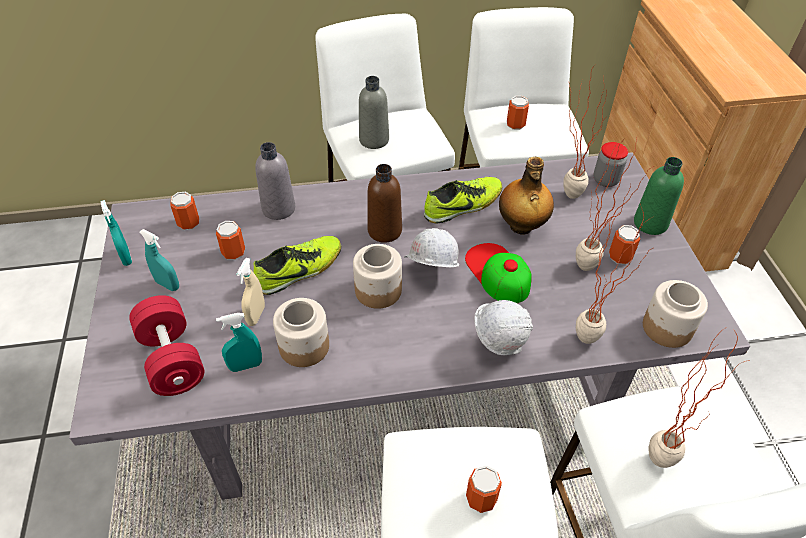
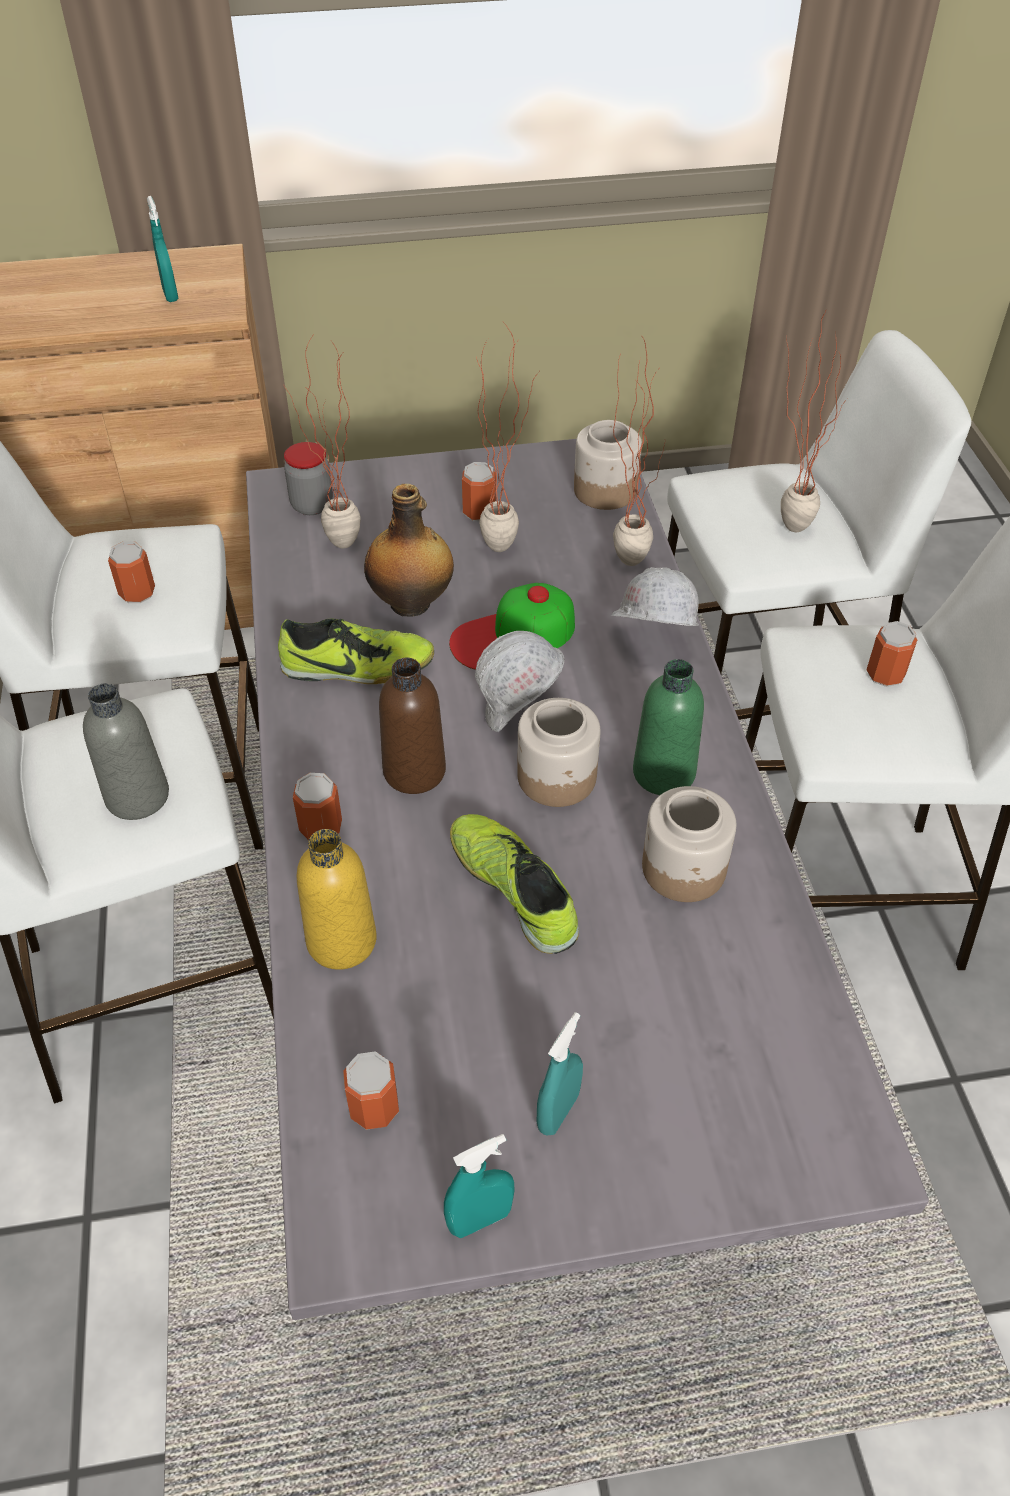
camera: 90 degrees left, 0 degrees up
red dumbbell [129,295,204,396] -> none
can [216,221,245,260] -> can moved to [293,773,342,840]
turquoise spray bottle [216,313,262,372] -> turquoise spray bottle moved to [147,196,179,302]
beige spray bottle [236,258,265,326] -> none
grey bottle [255,142,295,220] -> yellow bottle [297,829,377,970]
shoe [424,177,502,224] -> shoe turned 120 degrees clockwise [278,618,434,684]
green bottle [634,157,684,235] -> green bottle moved to [633,659,704,795]

